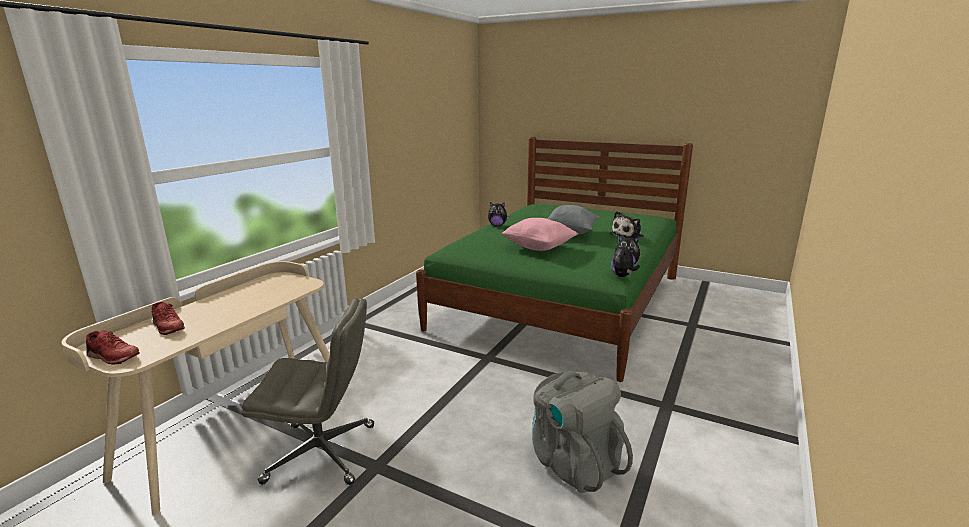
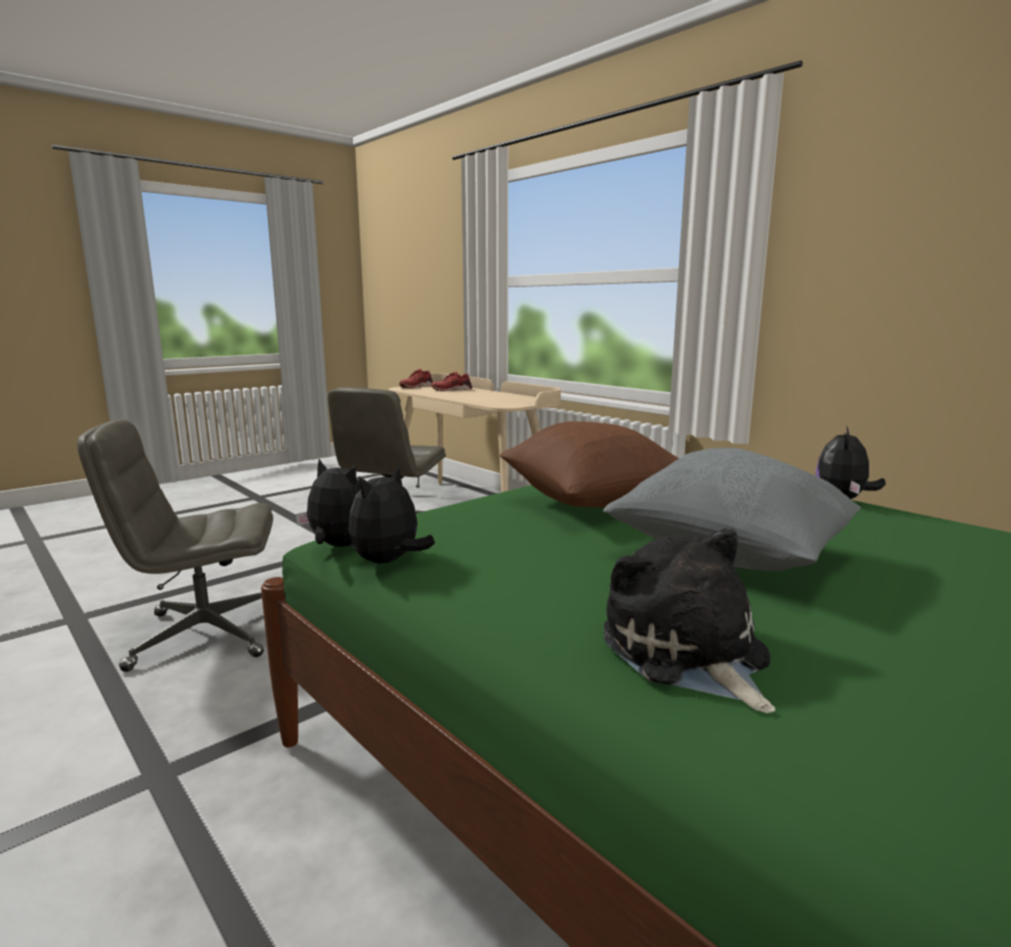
camera: 110 degrees right, 5 degrees down
pink pillow [501,218,578,251] -> brown pillow [500,421,679,508]
grey backpack [532,371,633,493] -> grey office chair [77,420,273,672]

